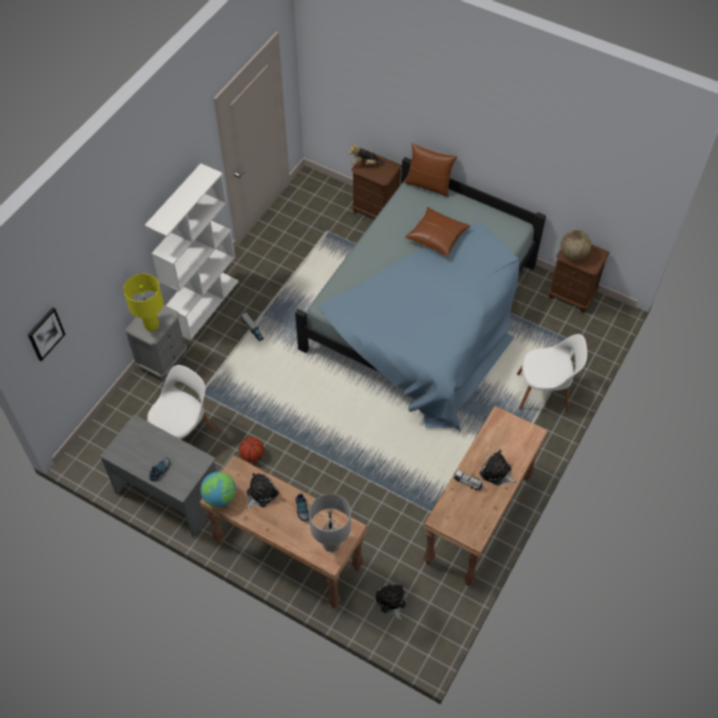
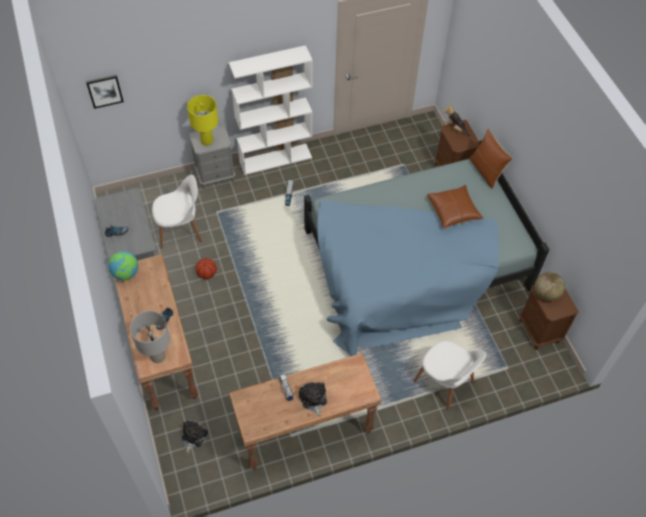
camera: 40 degrees right, 0 degrees up
plush toy [246,473,279,510] -> none

